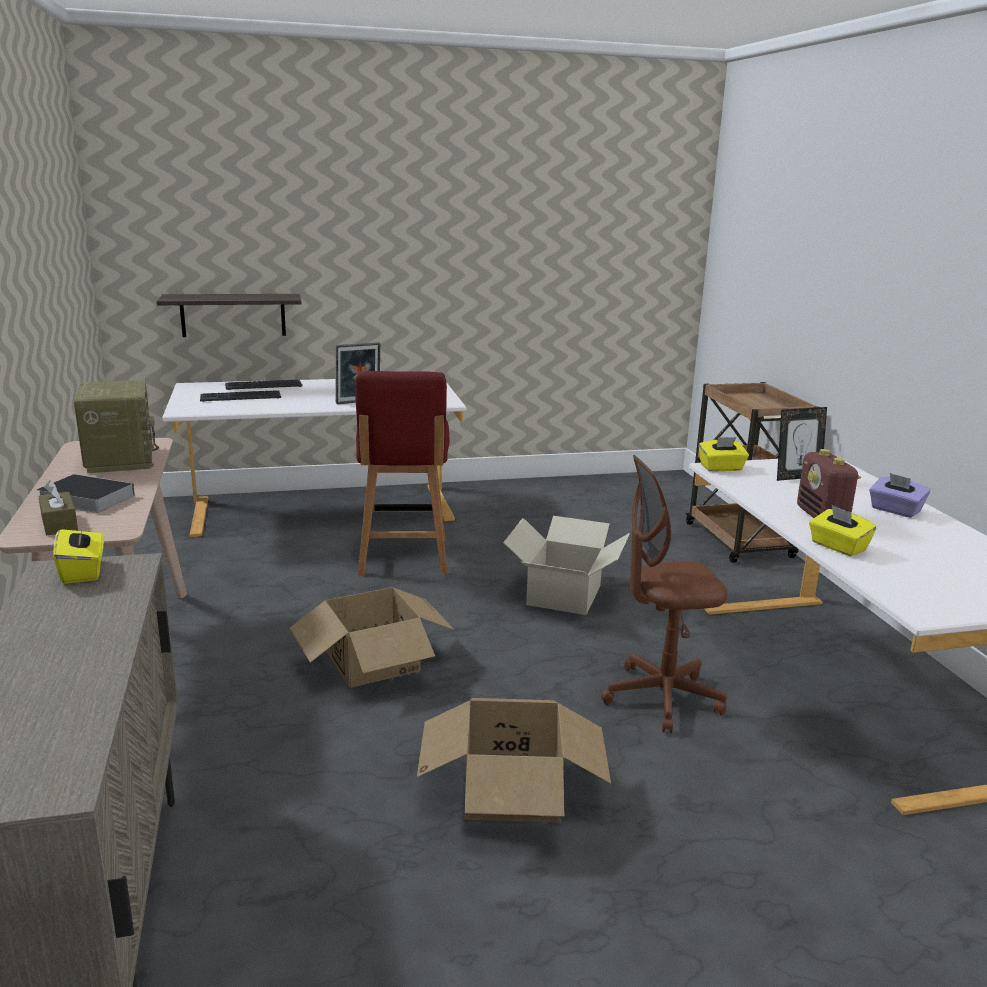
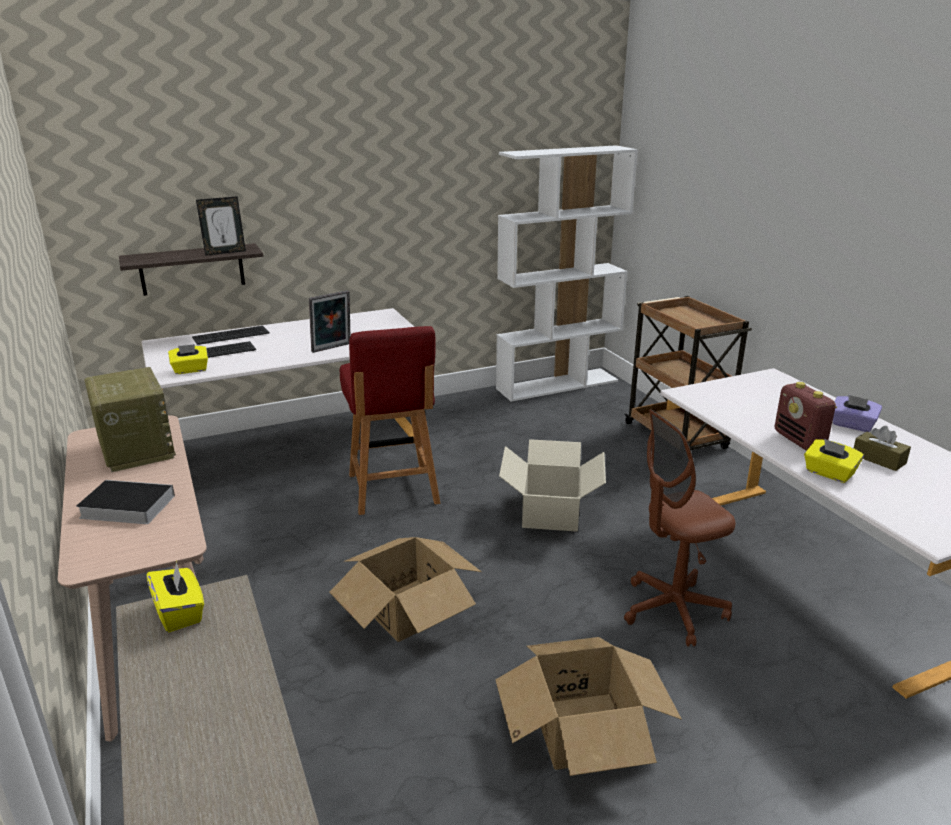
camera: 10 degrees left, 5 degrees up
brown tissue box [38,480,78,535] -> brown tissue box moved to [854,426,911,471]
yellow tissue box [699,437,749,472] -> yellow tissue box moved to [168,344,208,374]
picture frame [777,407,827,481] -> picture frame moved to [196,196,246,256]
none -> white bookcase [496,145,638,402]

